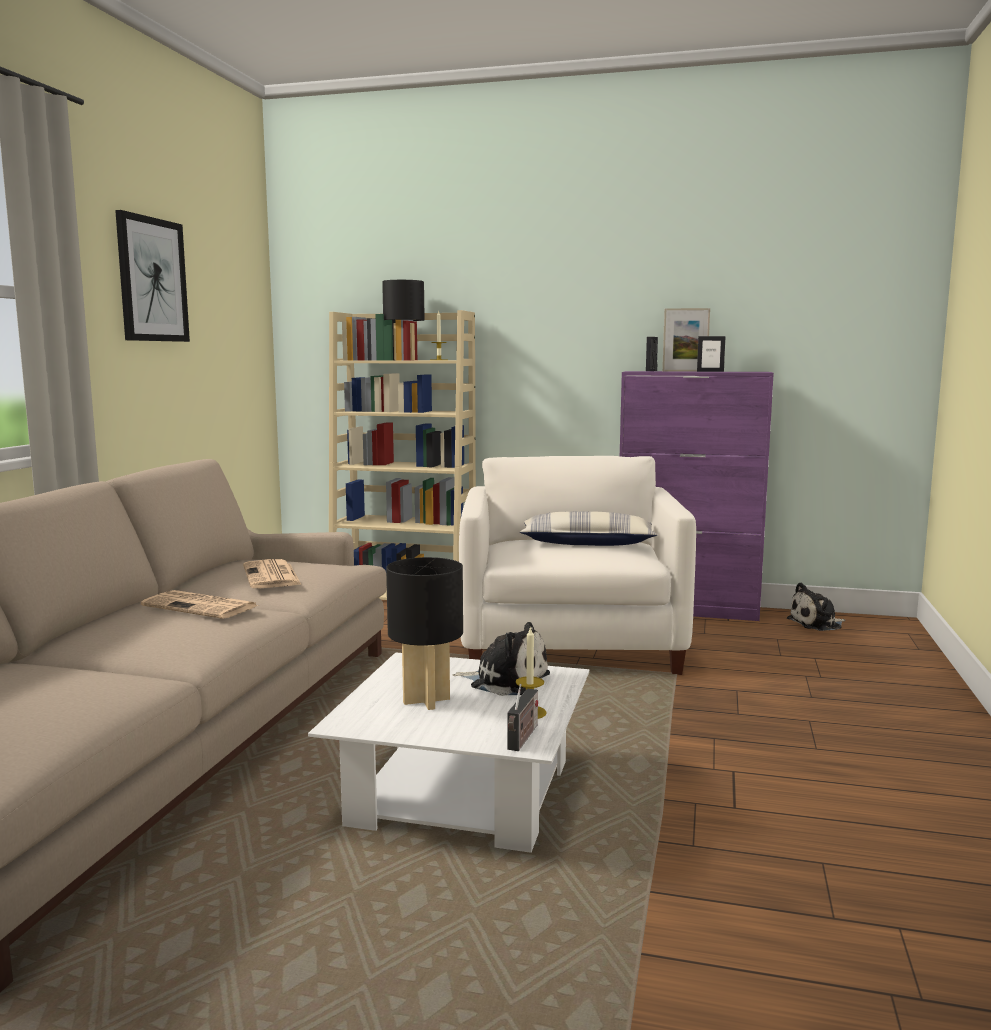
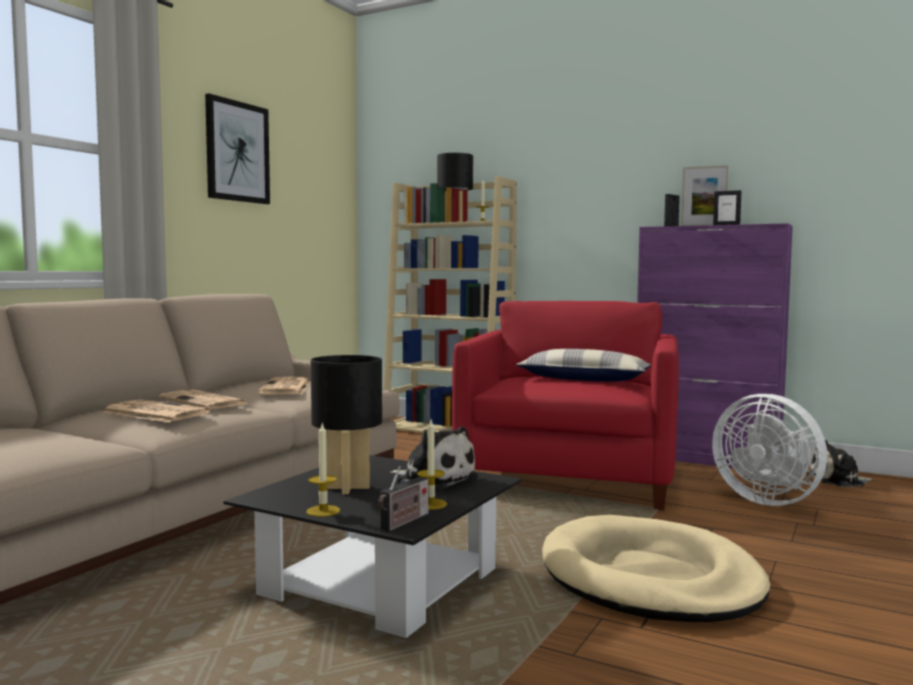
camera: 15 degrees right, 5 degrees down
white coffee table [308,652,589,853] -> black coffee table [223,455,522,638]
white armchair [459,456,696,675] -> red armchair [452,301,679,511]
none -> newspaper [102,399,211,422]
none -> candle [306,422,340,517]
none -> beige dog bed [542,515,770,622]
none -> white fan [712,394,827,506]

